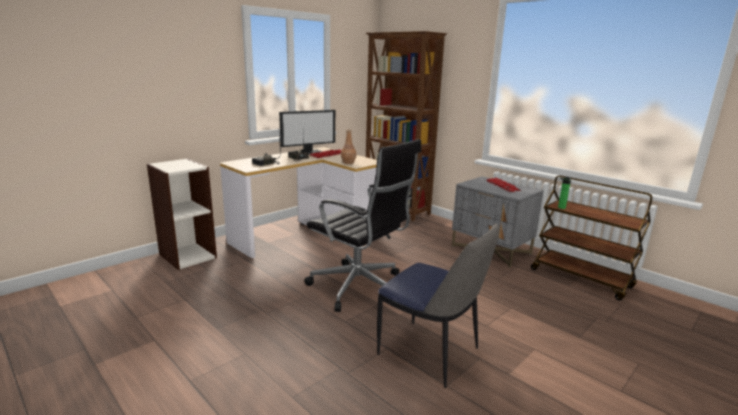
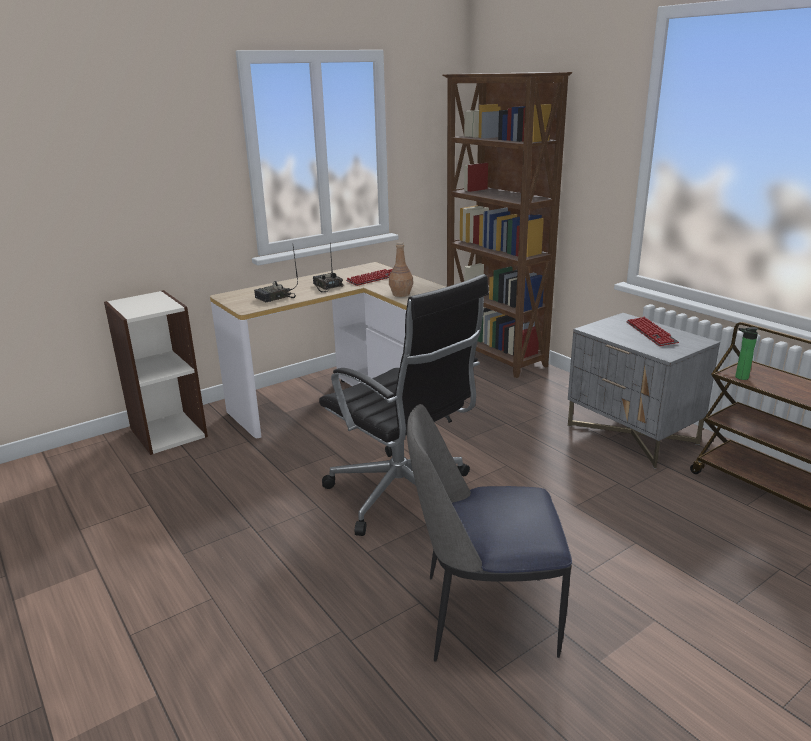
camera: 10 degrees right, 5 degrees up
monitor [279,110,335,154] -> none
chair [377,223,499,388] -> chair turned 135 degrees clockwise [407,404,572,661]

